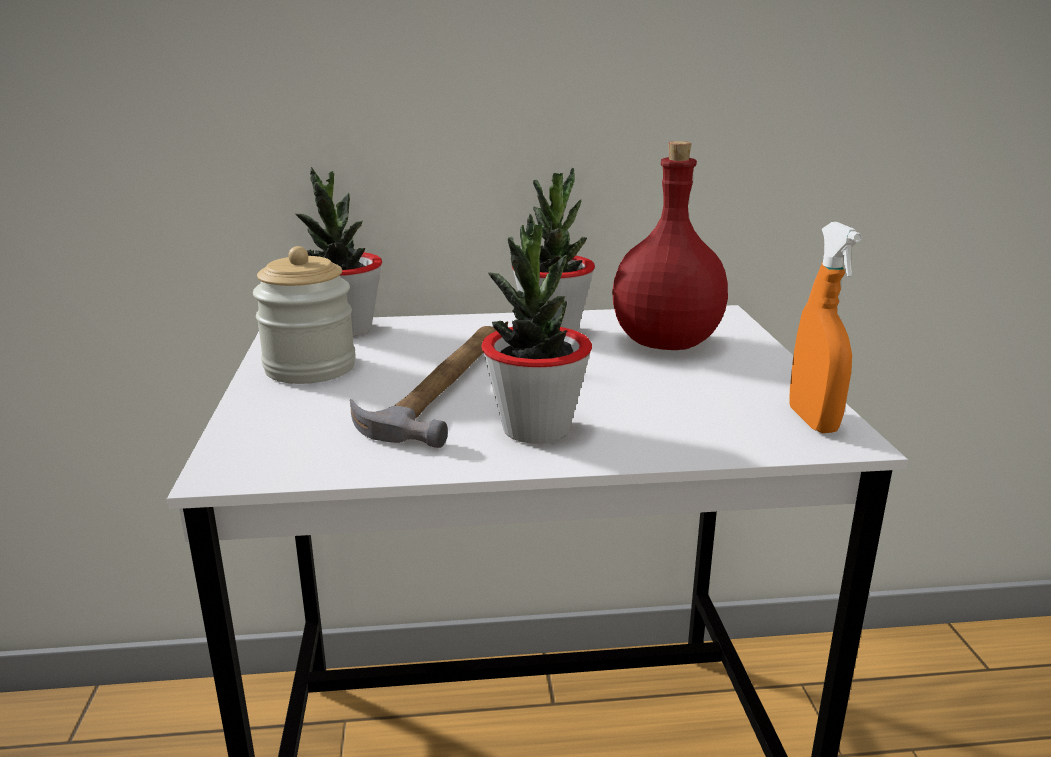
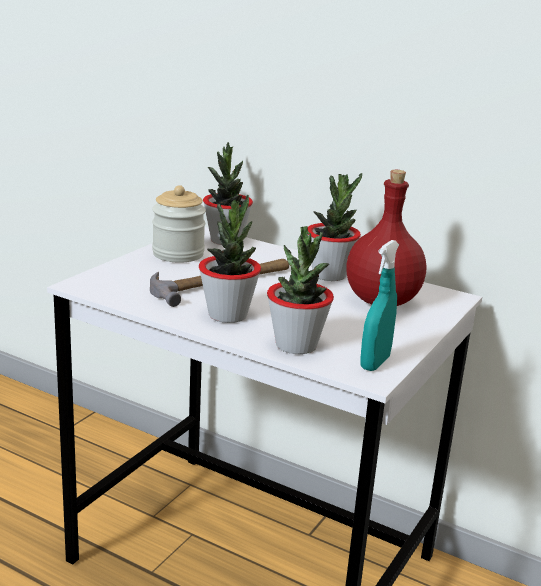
camera: 35 degrees right, 0 degrees up
orange spray bottle [789,222,862,433] -> turquoise spray bottle [360,240,399,371]
none -> potted plant [267,226,334,354]

